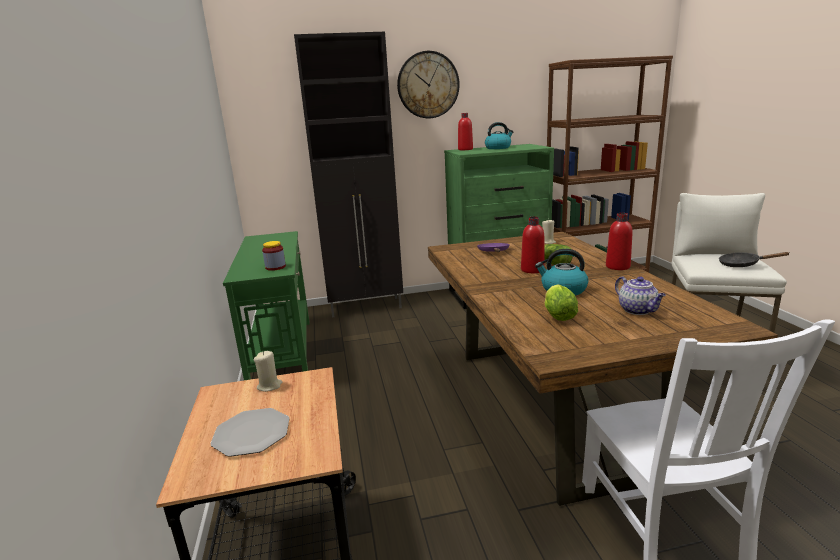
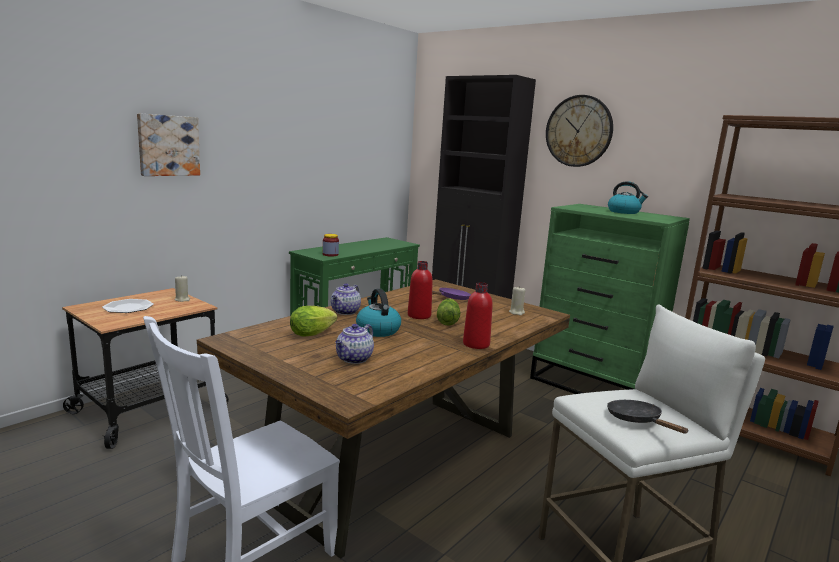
camera: 50 degrees right, 5 degrees down
red bottle [458,113,473,150] -> none
none -> picture [137,113,200,176]
none -> teapot [331,283,361,315]

